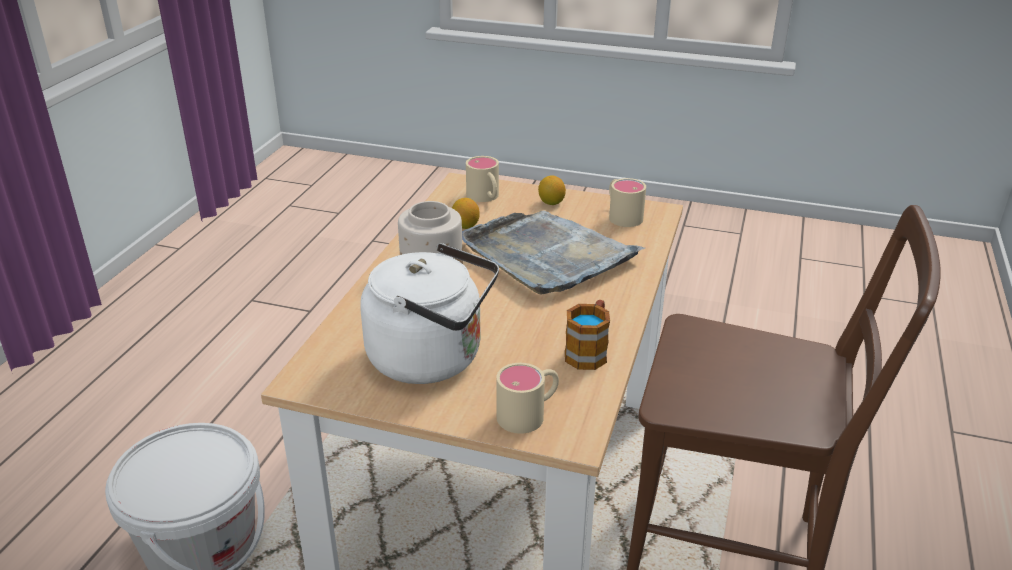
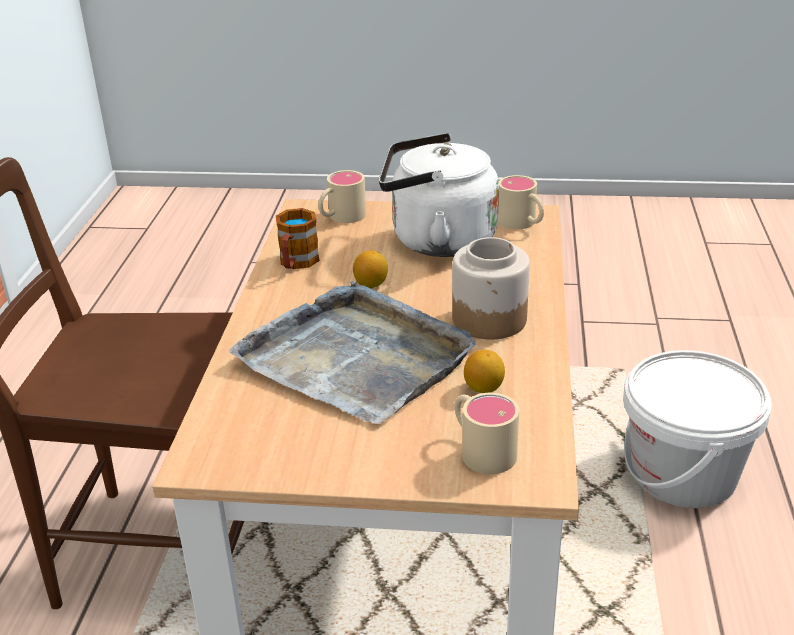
camera: 170 degrees right, 0 degrees up
lemon [538,176,566,205] -> lemon moved to [353,251,388,288]
beige mug [609,178,646,227] -> beige mug moved to [498,175,544,229]

